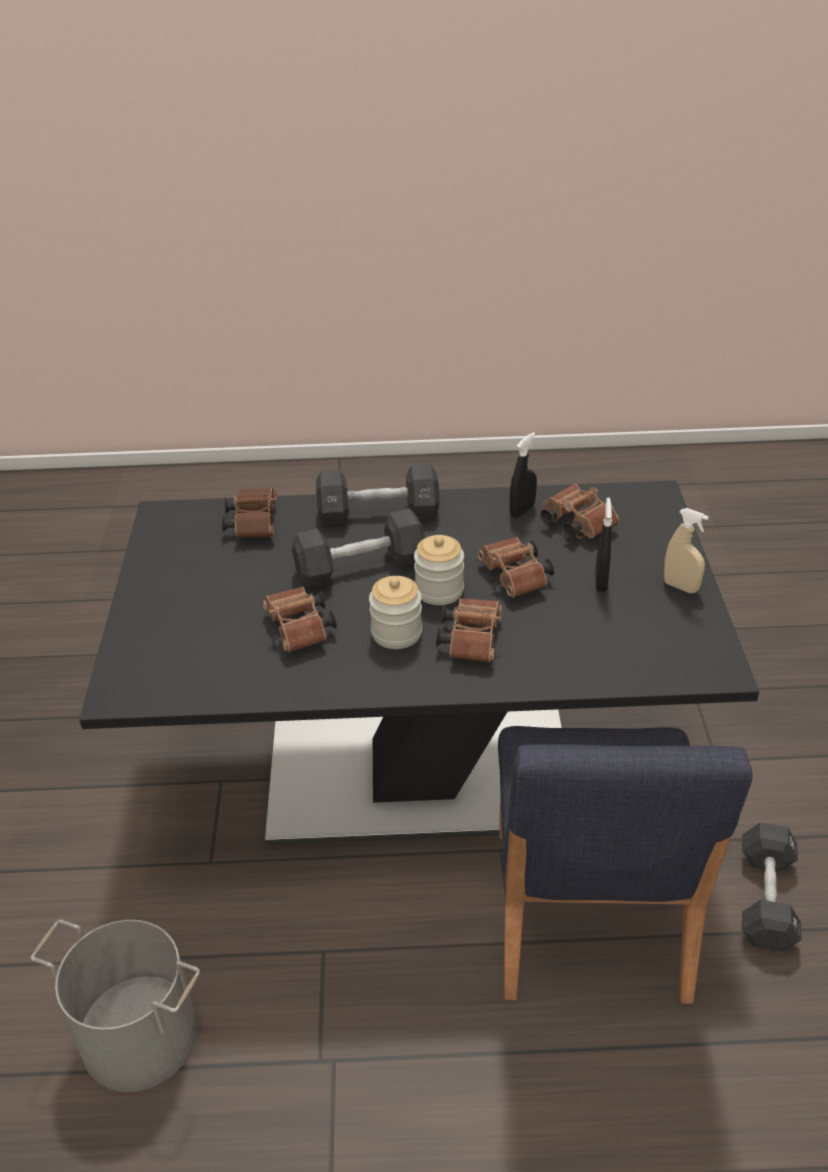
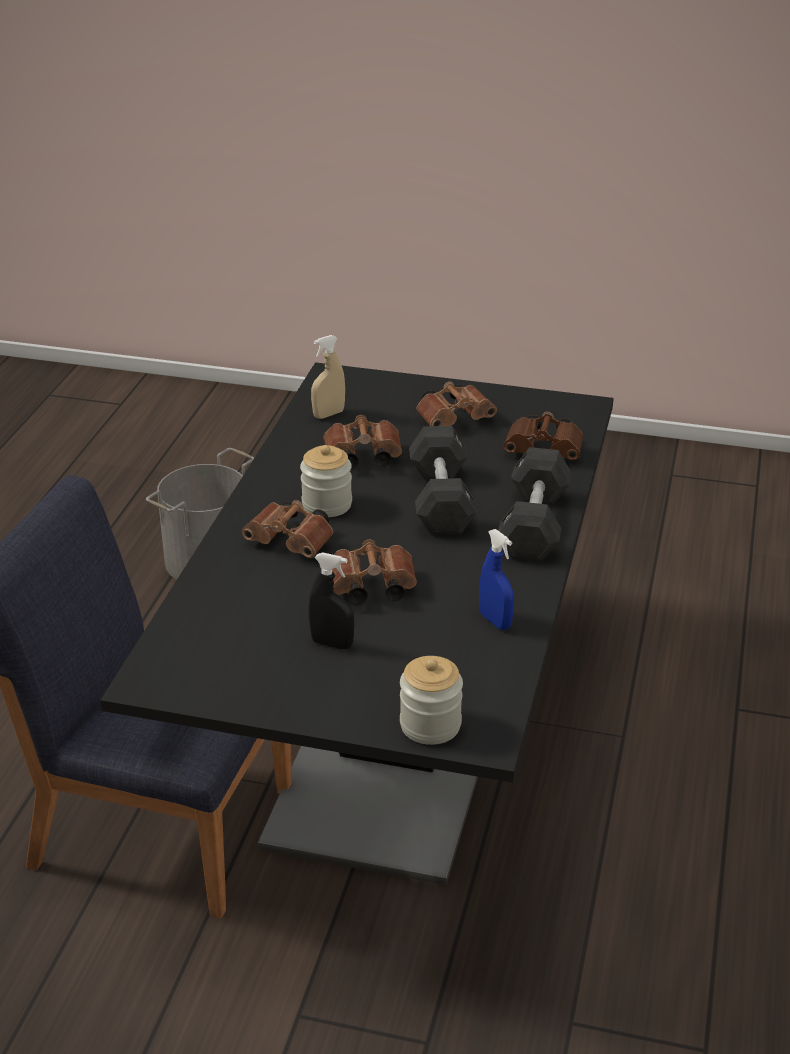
camera: 105 degrees right, 5 degrees down
jar [414,535,464,605] -> jar moved to [400,656,463,745]
black spray bottle [510,432,537,518] -> blue spray bottle [479,529,514,630]
brown binoculars [541,484,619,539] -> brown binoculars moved to [417,381,497,426]
beige spray bottle [664,508,709,593] -> beige spray bottle moved to [311,335,345,419]
black dumbbell [742,822,802,952] -> none

